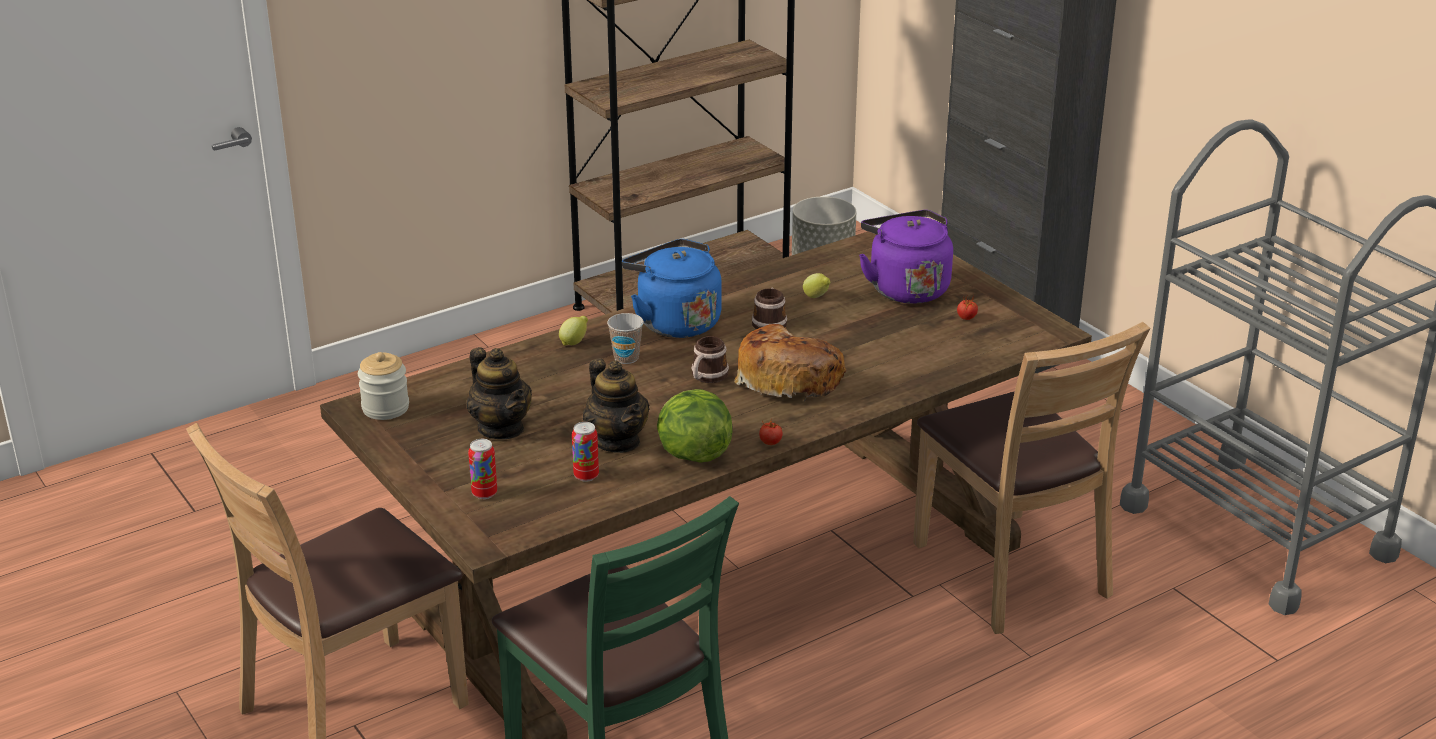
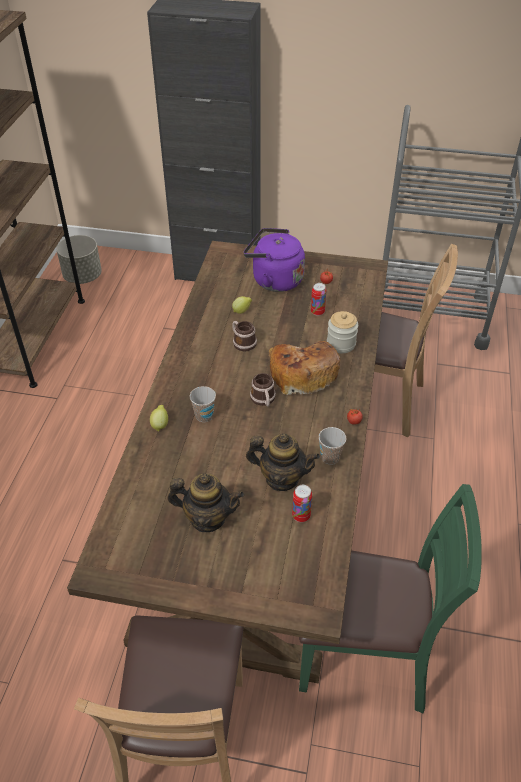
camera: 45 degrees left, 15 degrees up
jar [358,352,409,420] -> jar moved to [327,311,358,353]
can [468,439,497,499] -> can moved to [311,283,326,316]
blue kettle [622,239,722,338] -> none
lettuce [657,389,732,463] -> cup [319,427,346,465]

